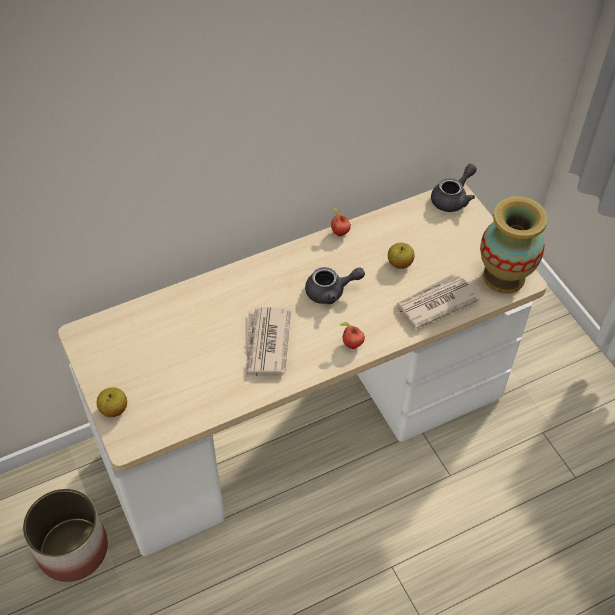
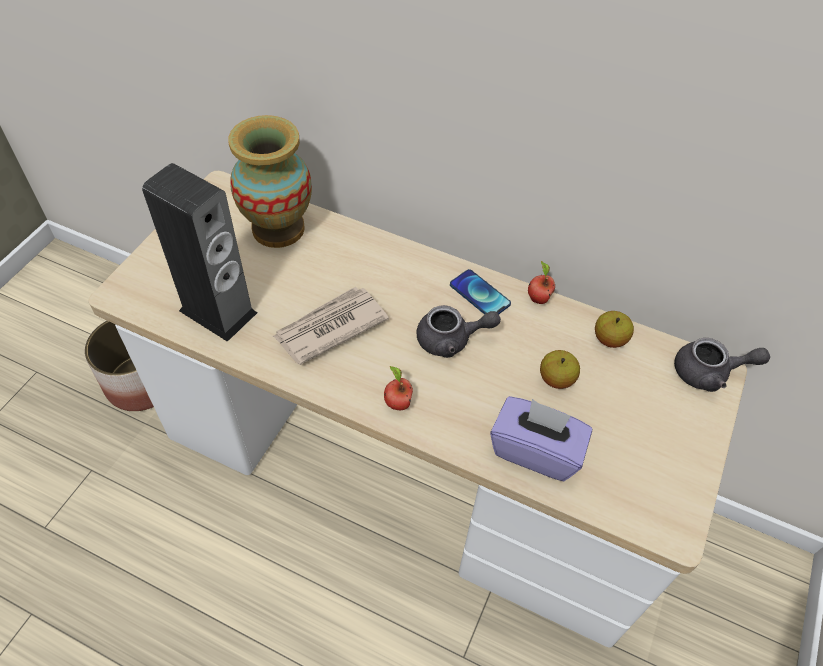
camera: 50 degrees right, 0 degrees up
apple [97,387,127,417] -> apple moved to [595,311,634,348]
grey teapot [305,267,365,304] -> grey teapot turned 45 degrees counterclockwise [416,305,501,358]
newspaper [393,274,480,329] -> purple tissue box [490,396,592,481]
vase [480,196,548,294] -> vase moved to [228,115,312,248]
none -> speaker [142,163,257,342]
none -> phone [450,269,511,314]

